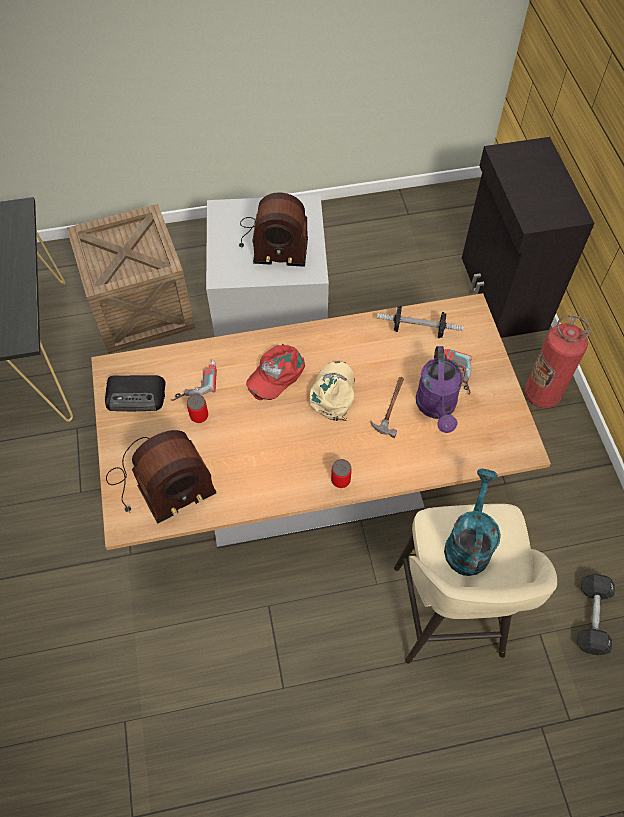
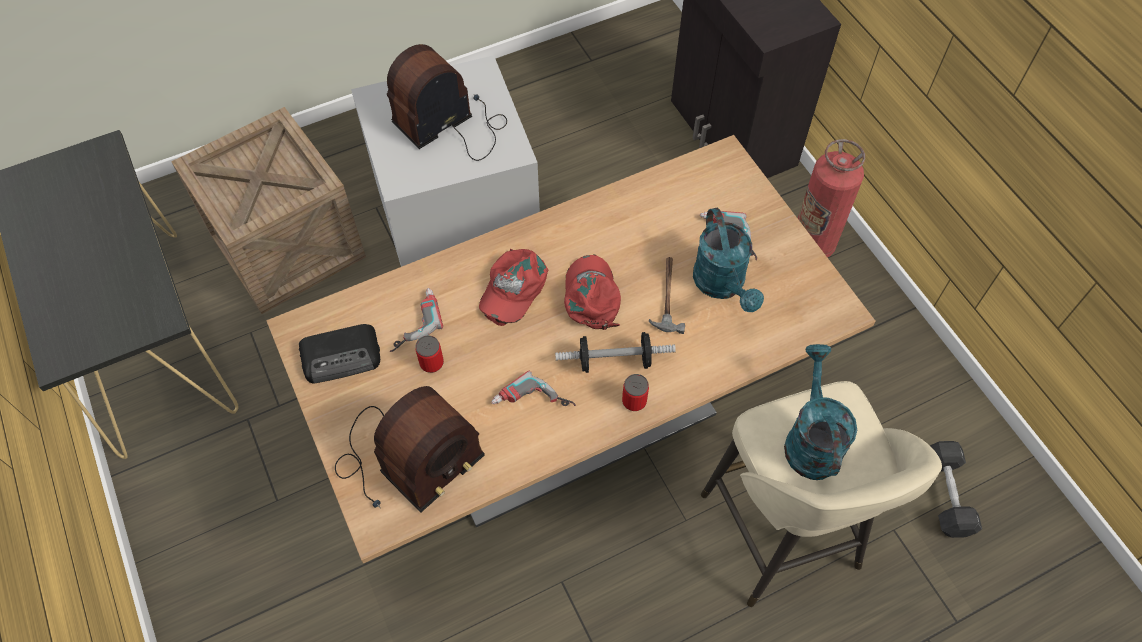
camera: 15 degrees left, 0 degrees up
radio [239,193,308,267] -> radio turned 150 degrees clockwise [387,44,507,161]
beige cap [310,361,354,421] -> red cap [564,254,621,330]
dumbbell [377,306,463,338] -> dumbbell moved to [555,332,676,373]
purple watering can [416,346,463,433] -> turquoise watering can [693,208,764,312]
none -> power drill [491,371,576,406]

